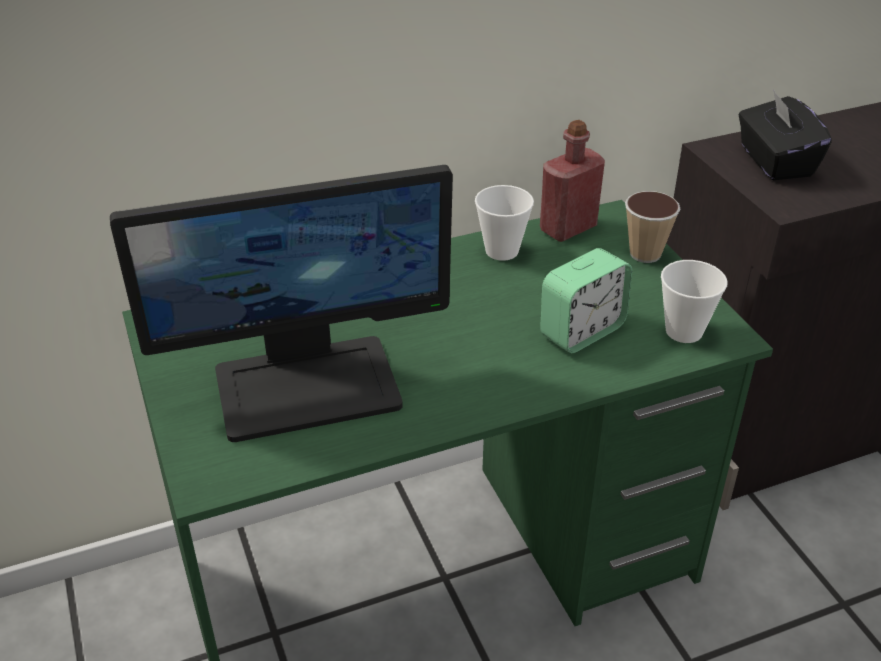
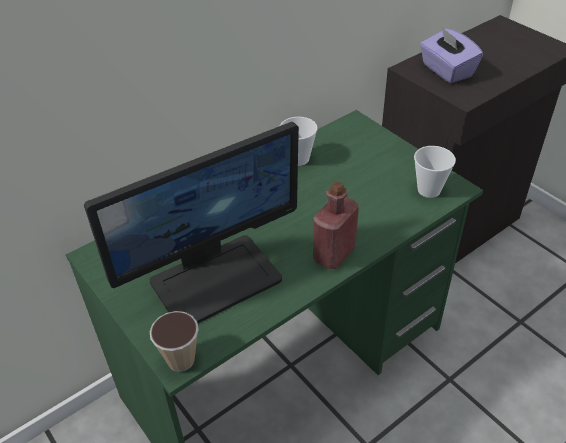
camera: 15 degrees left, 5 degrees up
red bottle [540,120,605,242] -> red bottle moved to [313,181,359,269]
alarm clock [540,248,632,353] -> none
cup [625,191,680,263] -> cup moved to [150,311,199,372]
black tissue box [739,89,832,180] -> purple tissue box [420,27,483,83]

